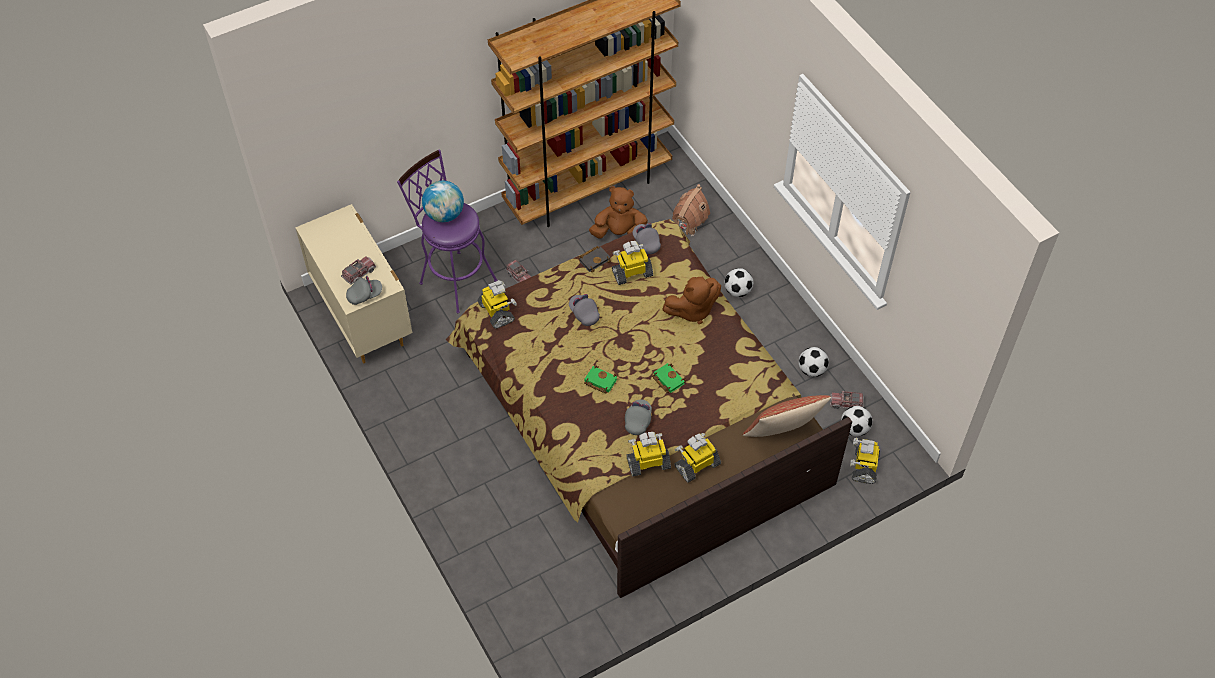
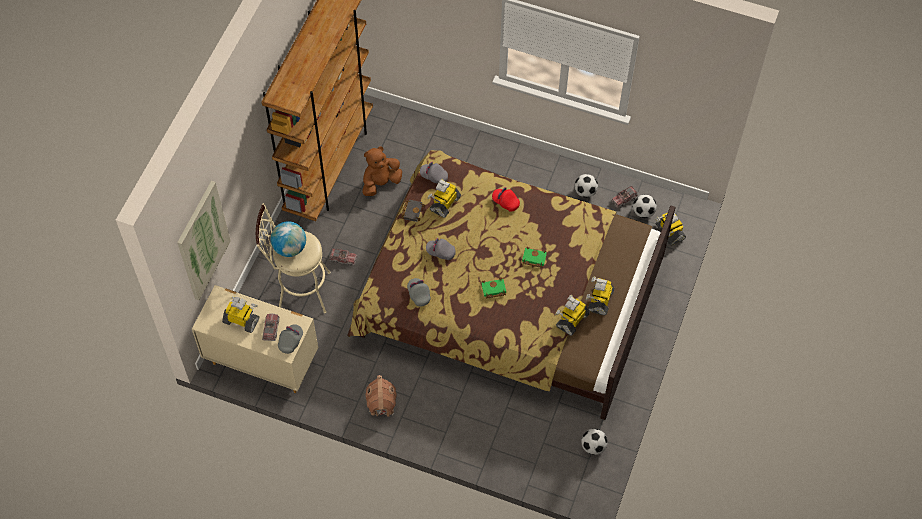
camera: 40 degrees left, 5 degrees up
purple stool [397,149,498,313] -> beige stool [256,203,331,313]
toy robot [477,280,517,329] -> toy robot moved to [222,296,260,333]
grey cap [625,400,652,435] -> grey cap moved to [407,278,431,306]
brown plush toy [662,277,721,324] -> red cap [492,187,520,212]
toy house [672,184,710,236] -> toy house moved to [365,375,397,417]
football [724,268,753,297] -> football moved to [581,429,608,455]
pillow [742,395,831,437] -> none
none -> picture [177,181,231,300]

